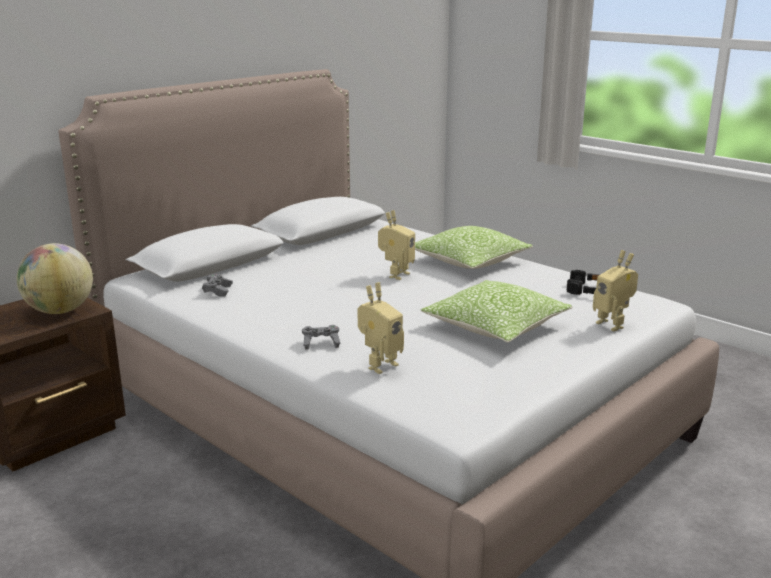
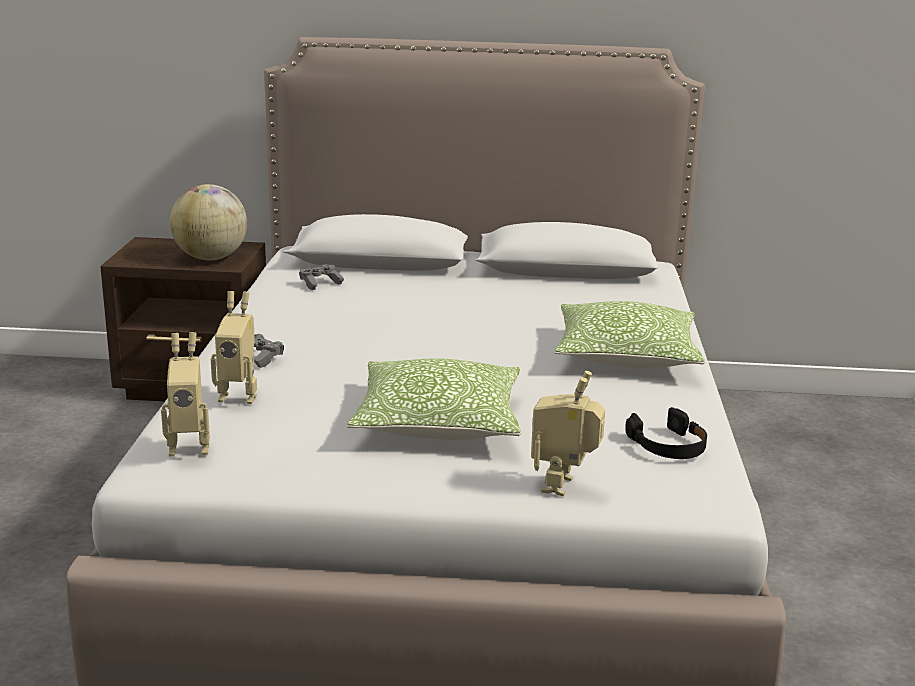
camera: 50 degrees right, 0 degrees up
toy robot [378,210,415,280] -> toy robot moved to [161,332,210,457]

